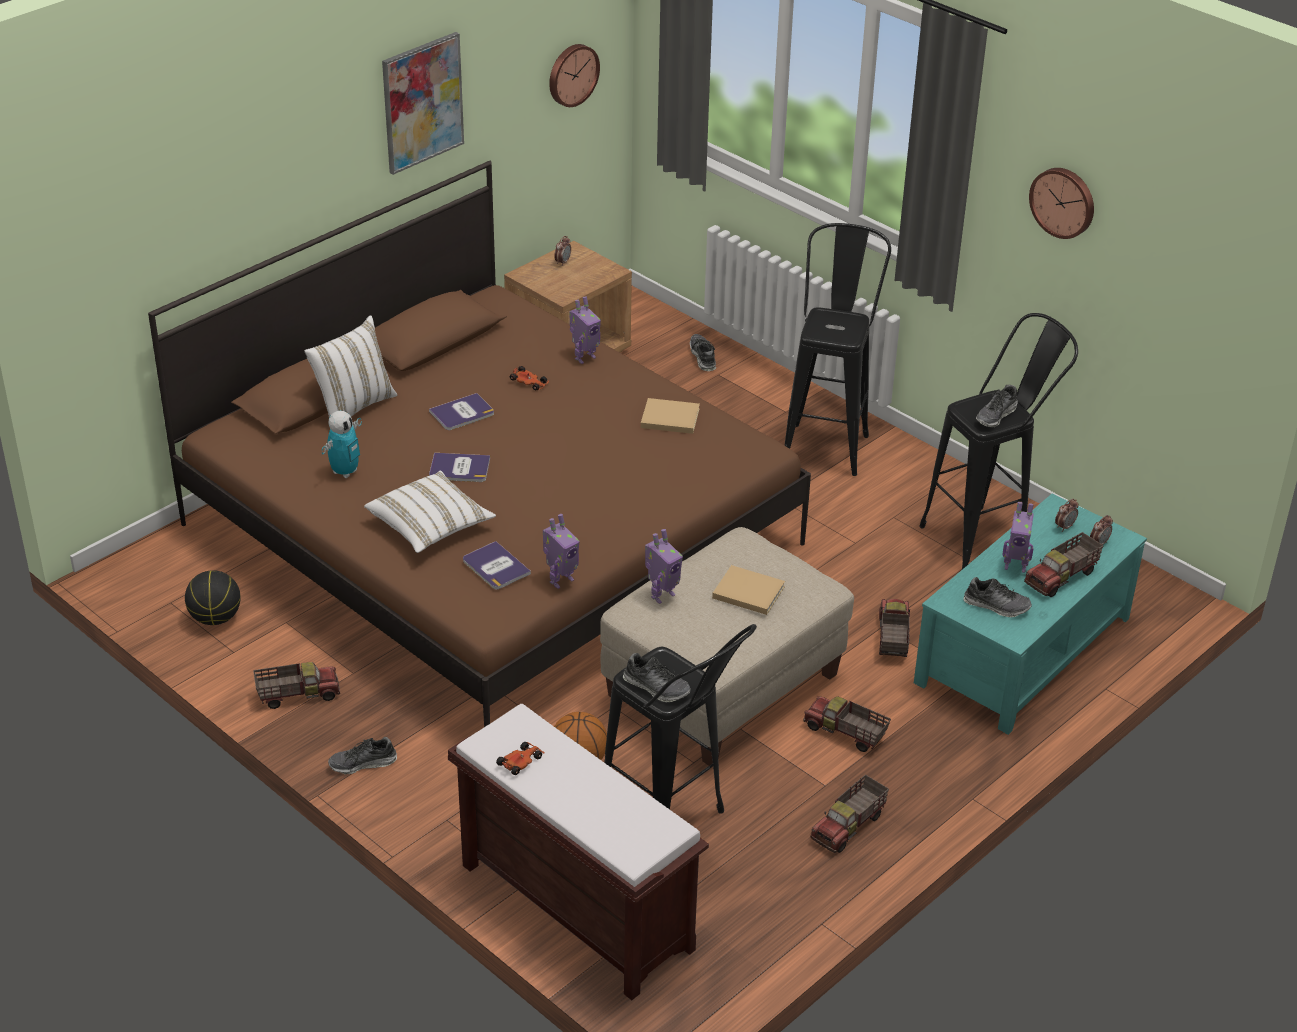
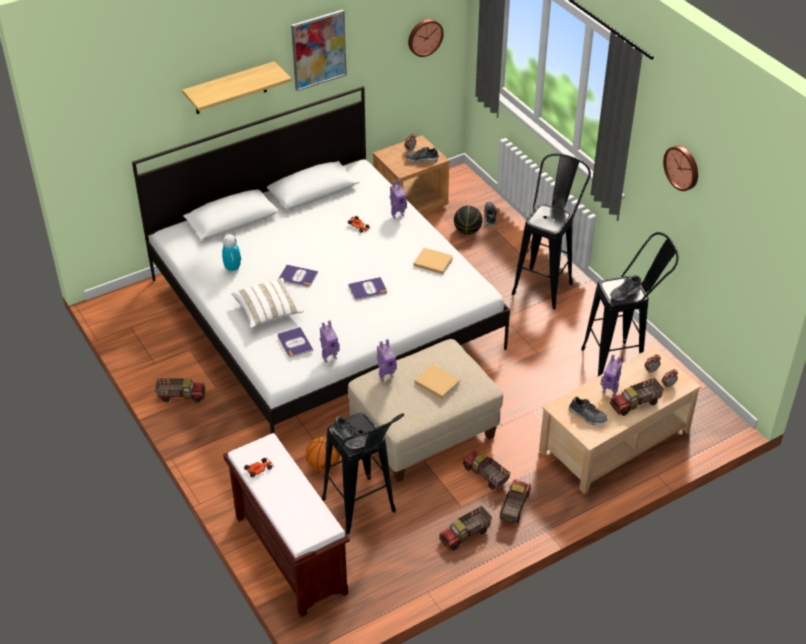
camera: 15 degrees right, 5 degrees up
brown bed [148,160,811,727] -> white bed [132,86,510,434]
basketball [185,570,241,625] -> basketball moved to [454,206,483,234]
white pillow [304,315,397,418] -> none
toy robot [322,411,362,478] -> toy robot turned 60 degrees counterclockwise [222,234,241,273]
shoe [328,737,397,774] -> shoe moved to [406,147,439,163]
book [429,393,494,430] -> book moved to [348,277,387,300]
toy truck [879,599,910,657] -> toy truck moved to [500,480,531,524]
turquoise coffee table [914,494,1147,735] -> beige coffee table [539,347,701,494]
none -> shelf [182,61,292,114]

